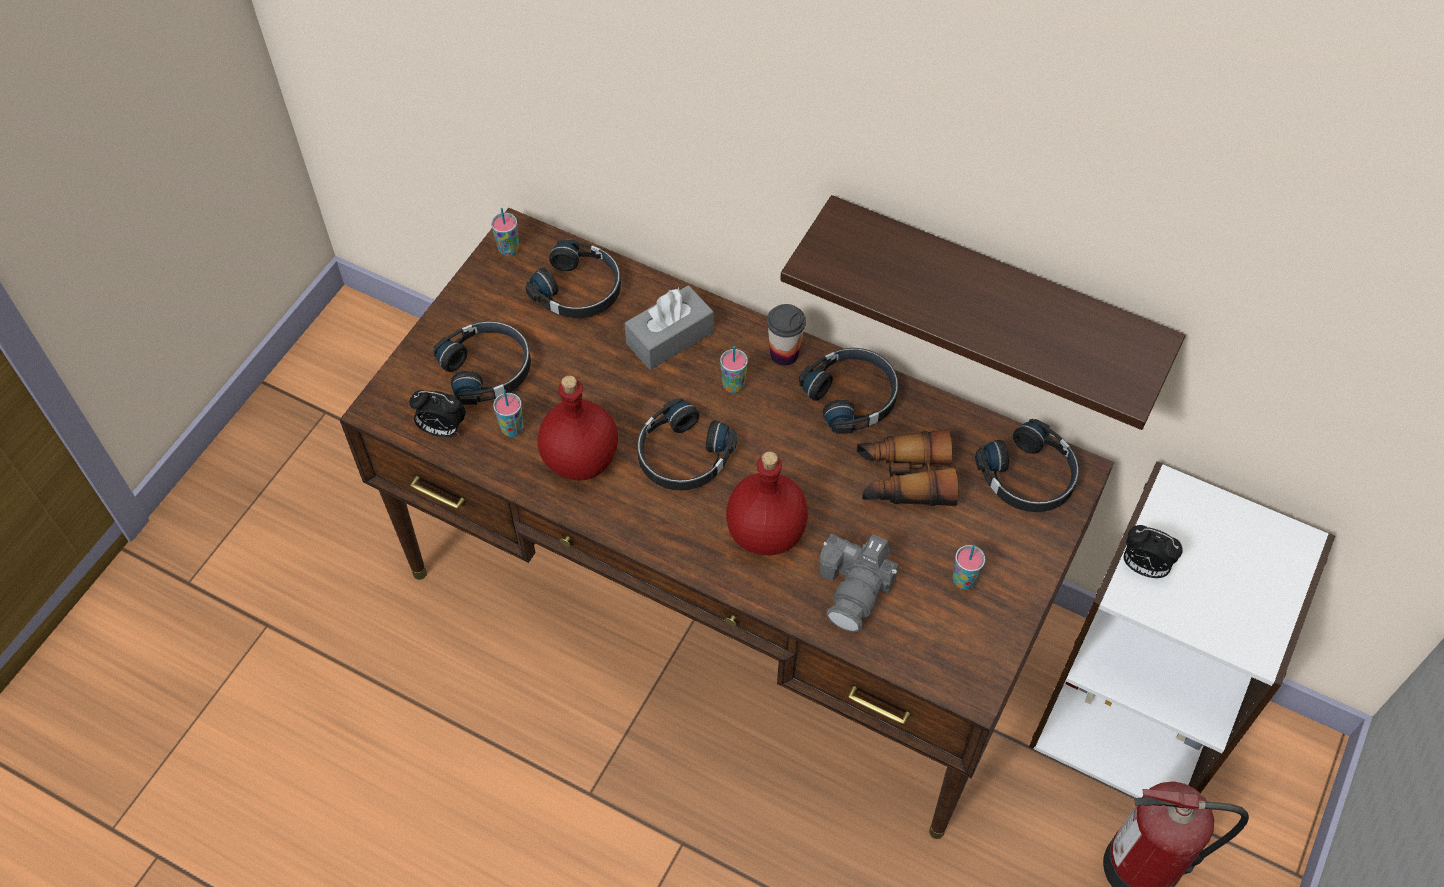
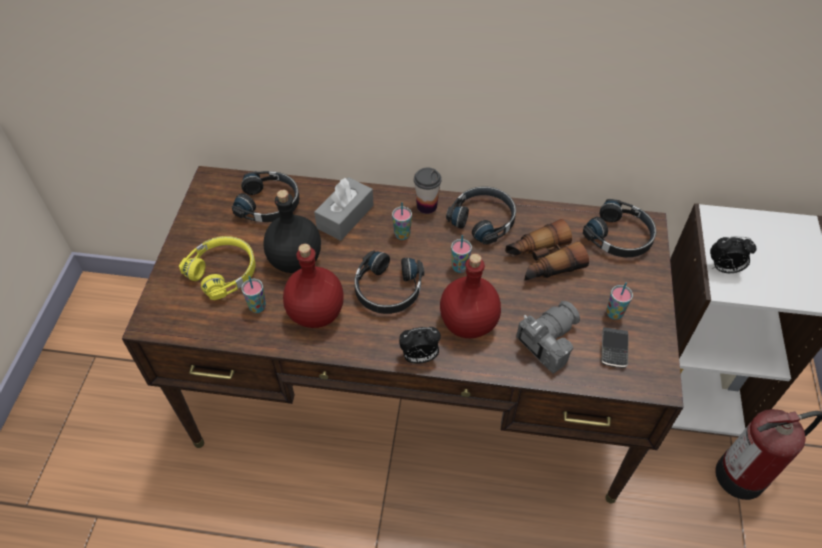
camera: 20 degrees left, 5 degrees down
alarm clock [409,390,466,437] -> alarm clock moved to [399,327,441,364]
black headphones [433,321,531,405] -> yellow headphones [179,236,255,300]
cup [491,208,519,256] -> cup moved to [451,235,472,273]
shelf [780,195,1186,430] -> none
camera [820,534,899,632] -> camera turned 135 degrees counterclockwise [516,301,580,374]
none -> black bottle [263,190,321,273]
none -> phone [601,327,629,368]

